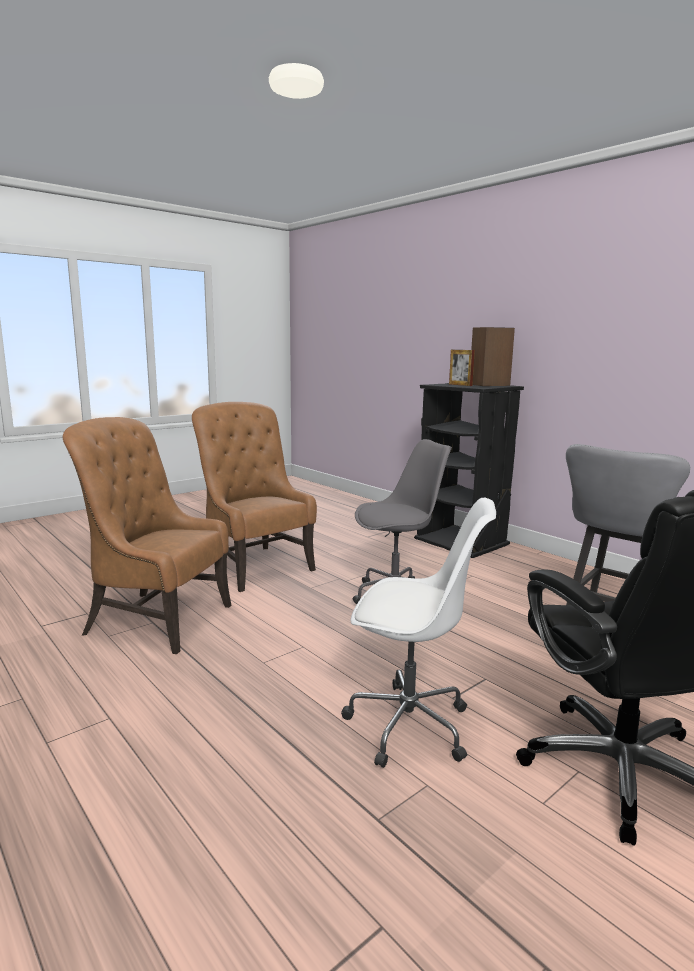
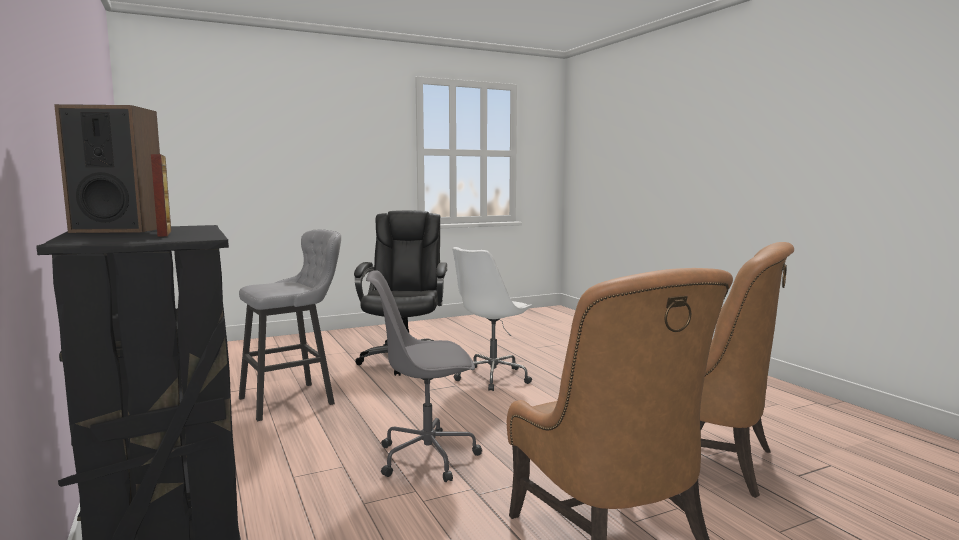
camera: 165 degrees left, 5 degrees down
white office chair [341,498,496,768] -> white office chair turned 75 degrees counterclockwise [452,247,532,391]

